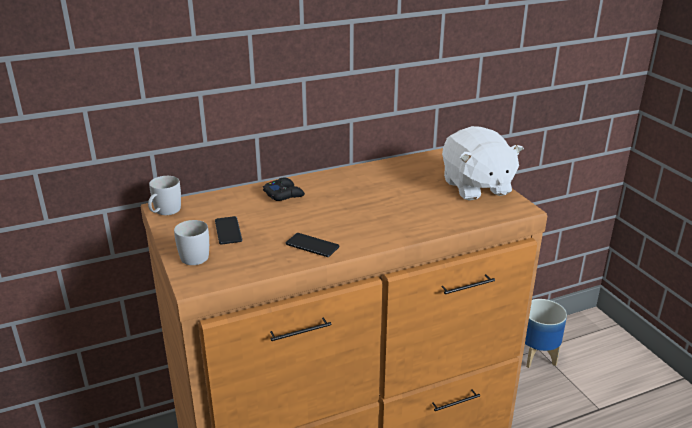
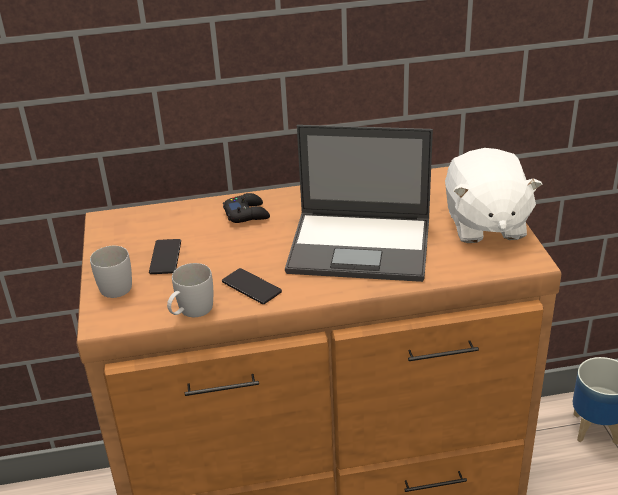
camera: 15 degrees right, 5 degrees up
white mug [148,176,181,215] -> white mug moved to [167,263,213,317]
none -> laptop [285,125,433,282]

